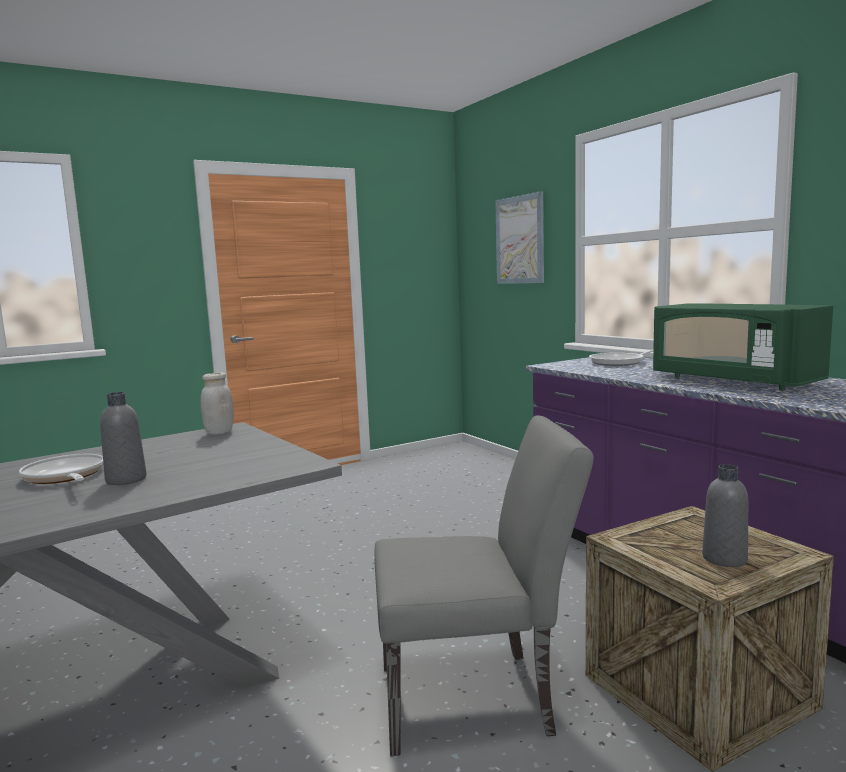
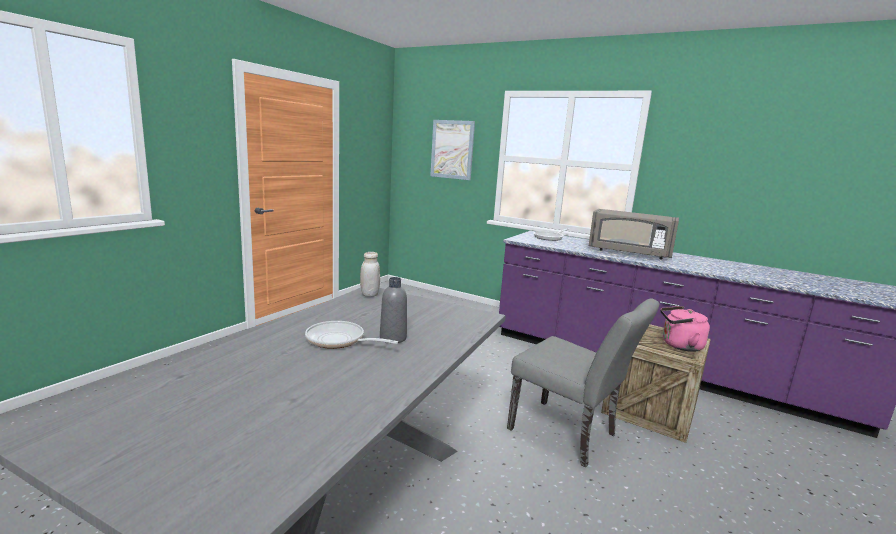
camera: 30 degrees left, 5 degrees up
grey chair [374,415,594,757] -> grey chair turned 75 degrees clockwise [507,298,659,467]
green microwave [653,303,833,390] -> grey microwave [589,209,679,259]
grey bottle [702,464,748,567] -> pink kettle [660,306,710,352]

